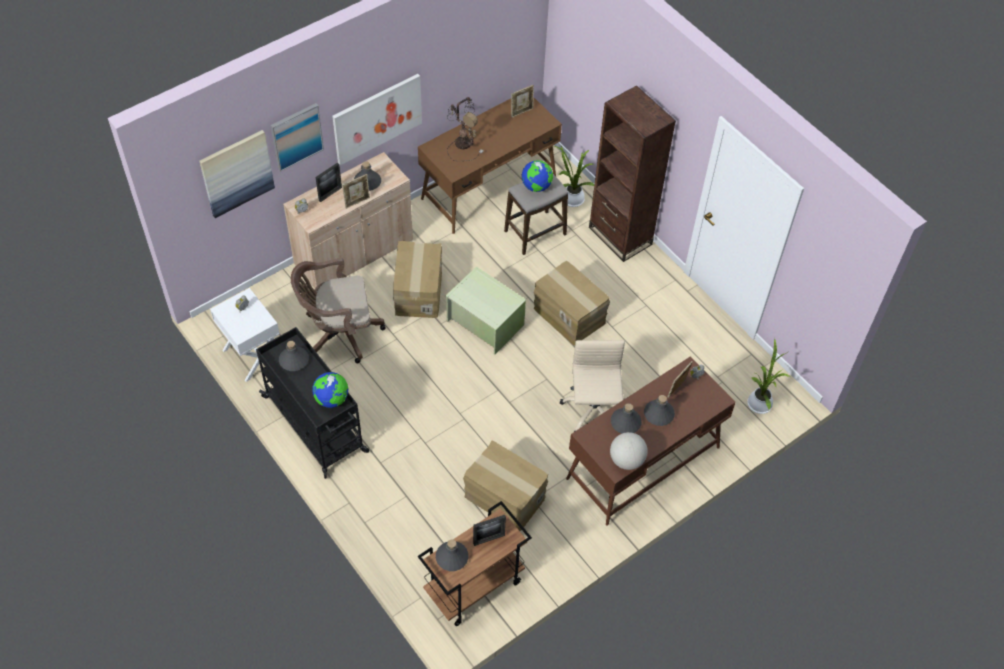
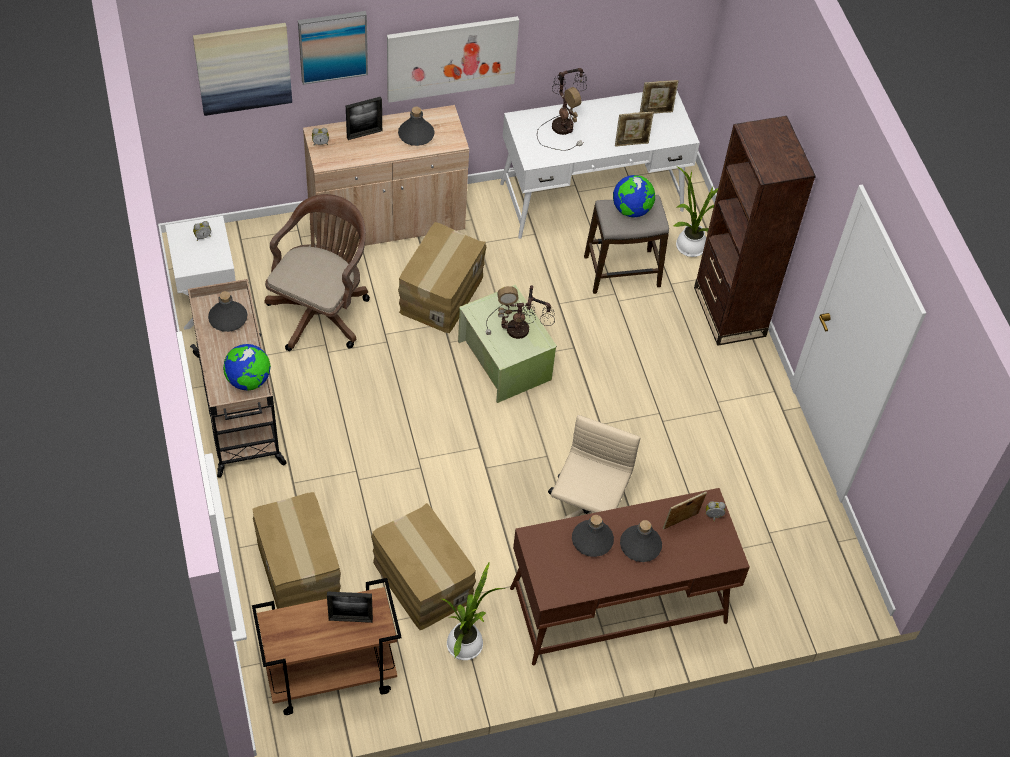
camera: 20 degrees right, 0 degrees up
black cart [256,327,369,479] -> beige cart [188,279,286,478]
brown office chair [291,258,386,363] -> brown office chair turned 105 degrees clockwise [264,194,370,351]
picture frame [342,174,370,209] -> picture frame moved to [615,111,654,147]
brown desk [418,98,562,234] -> white desk [500,91,700,239]
grey bottle [436,539,469,571] -> none
cardboard box [533,261,610,346] -> cardboard box moved to [252,492,341,609]
globe [610,432,648,470] -> none
potted plant [747,338,790,414] -> potted plant moved to [442,561,505,660]
none -> table lamp [486,285,555,339]

